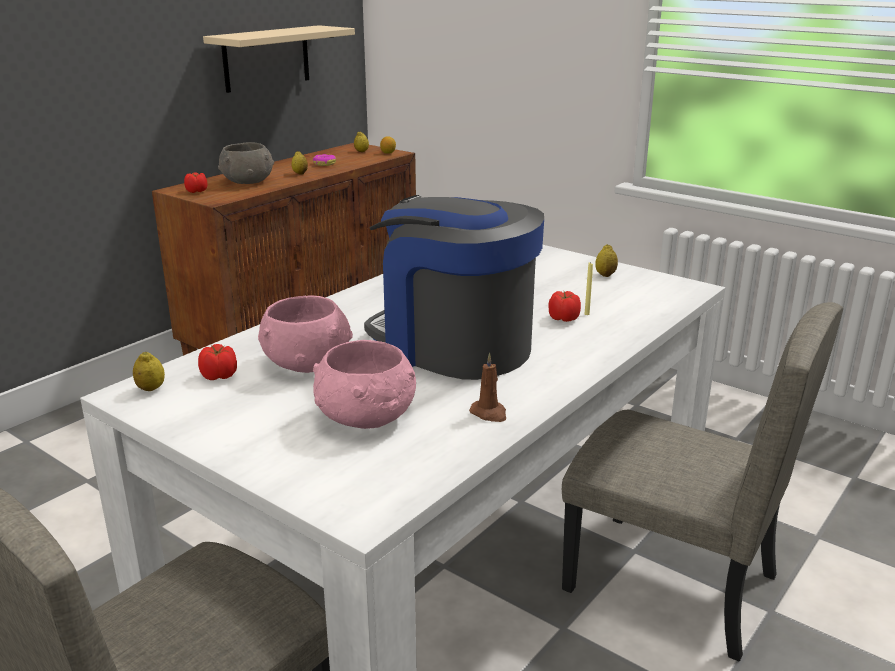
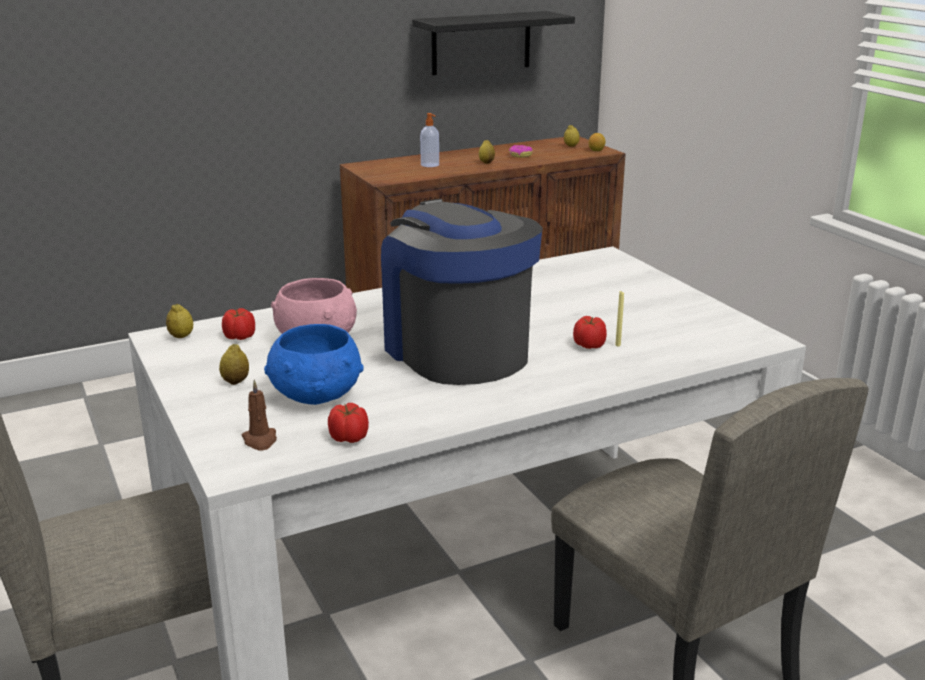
camera: 25 degrees right, 0 degrees up
tomato [184,172,207,193] -> tomato moved to [328,403,369,443]
beige shelf [203,25,355,93] -> black shelf [412,11,575,75]
grey bowl [218,142,274,184] -> soap dispenser [420,113,439,167]
pink bowl [313,340,416,429] -> blue bowl [264,324,364,405]
brown candle [469,353,506,422] -> brown candle moved to [242,380,277,451]
lemon [595,245,618,277] -> lemon moved to [219,344,249,385]

